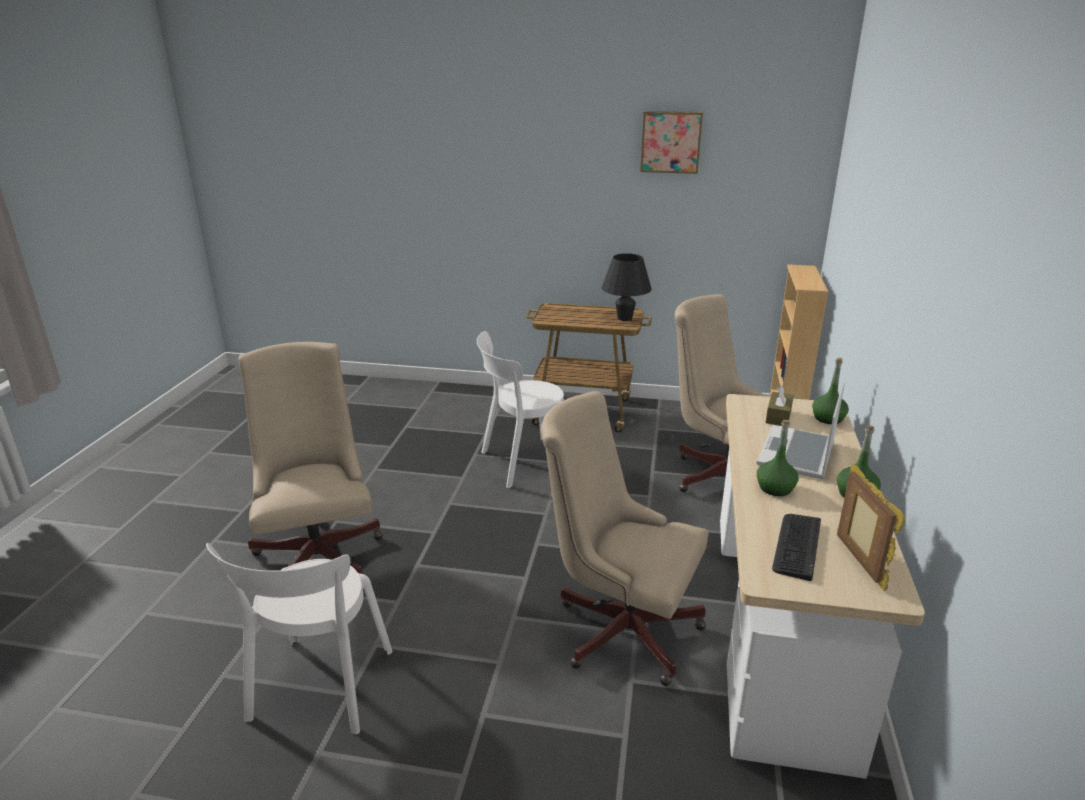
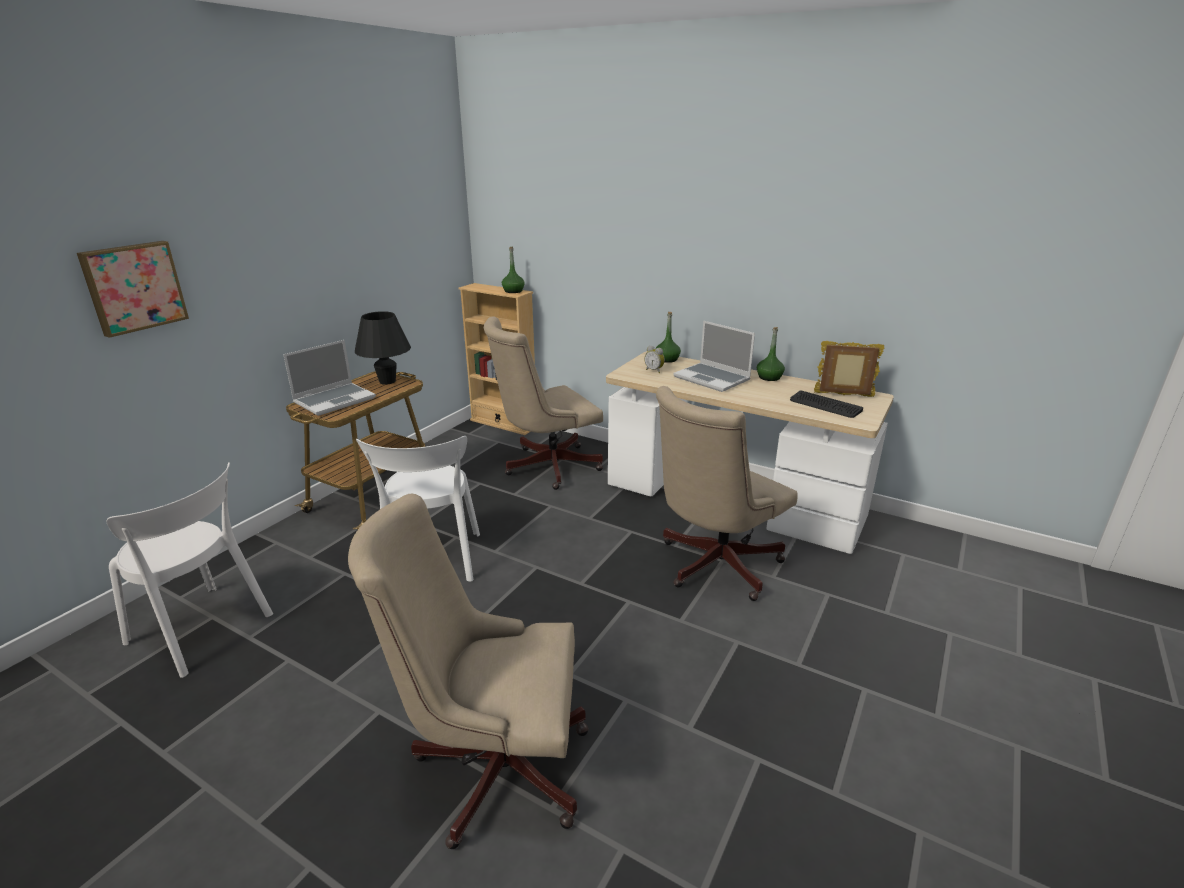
camera: 70 degrees left, 0 degrees up
white chair [206,543,392,734] -> white chair moved to [106,462,273,678]
picture [640,111,703,174] -> picture moved to [77,241,189,338]
green bottle [757,420,799,496] -> green bottle moved to [502,246,525,293]
brown tissue box [765,385,794,426] -> alarm clock [644,345,665,373]
none -> laptop [283,340,376,416]

